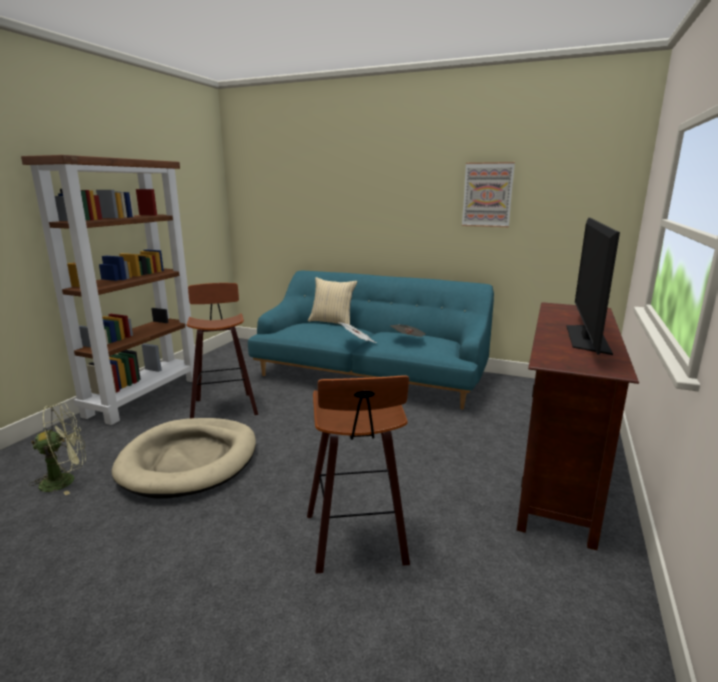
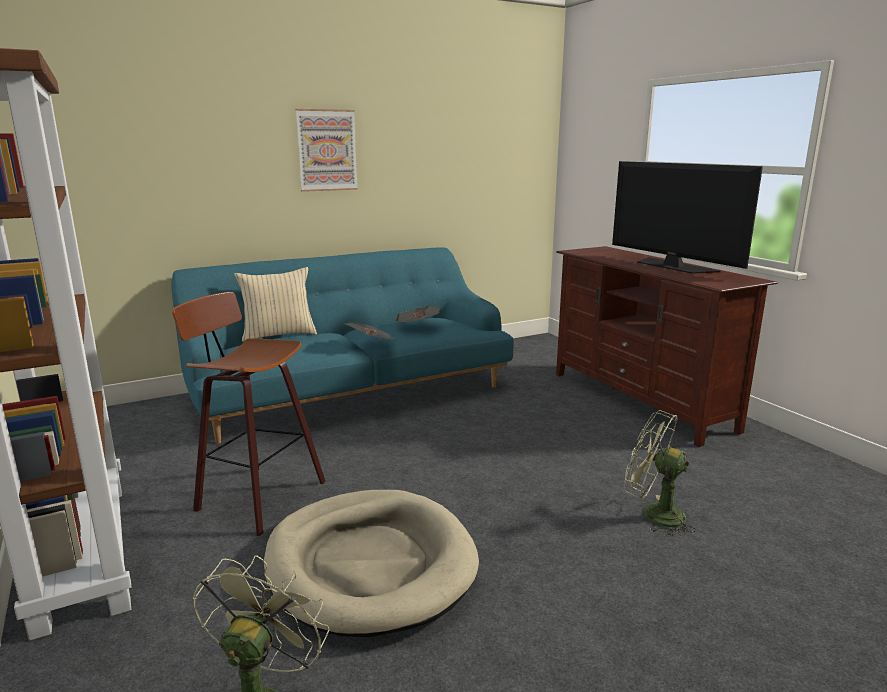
camera: 50 degrees left, 0 degrees up
stool [307,375,410,574] -> green fan [624,410,696,536]
picture [462,162,515,227] -> picture moved to [296,109,358,192]

